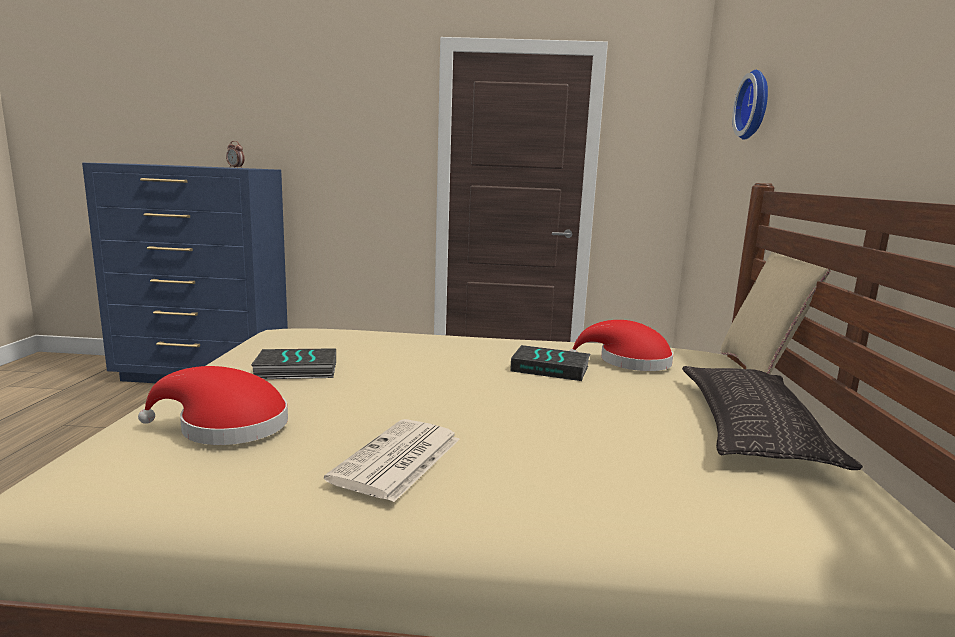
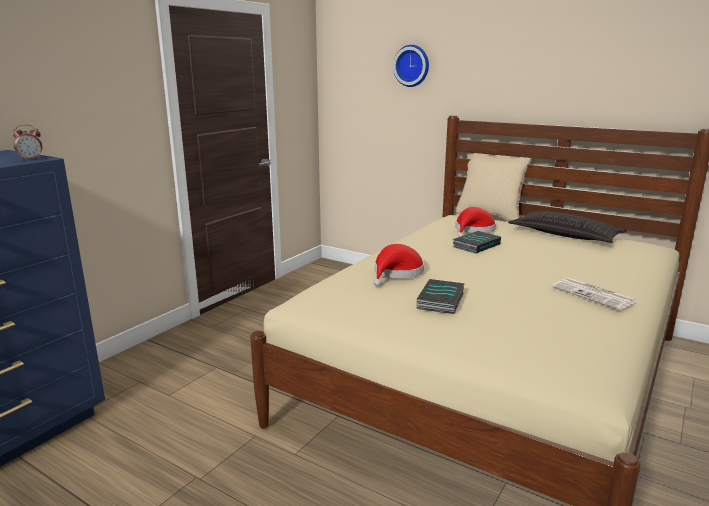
camera: 60 degrees left, 5 degrees up
red hat [138,366,288,445] -> red hat moved to [373,244,424,287]

